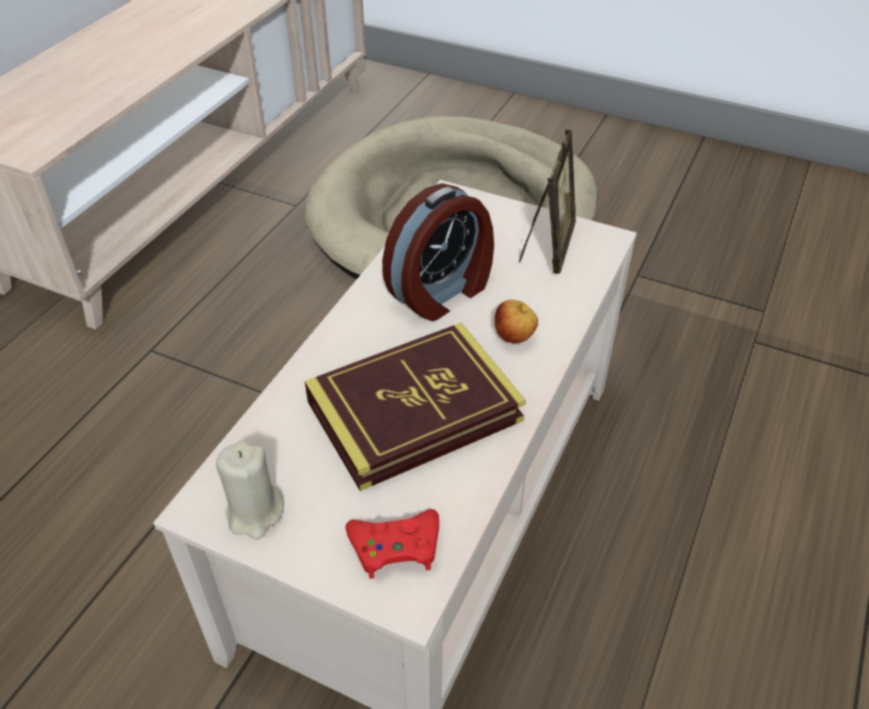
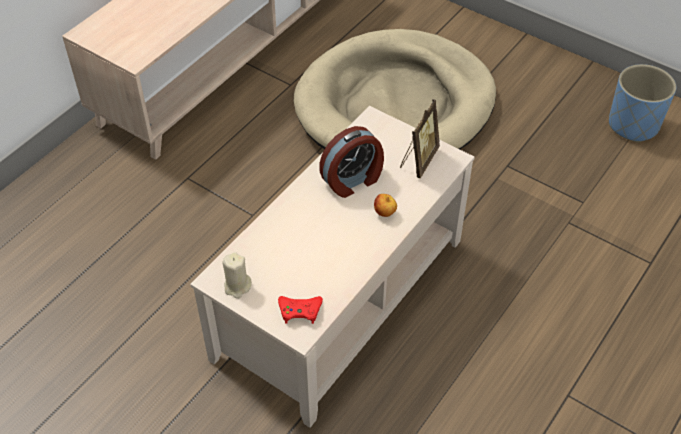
camera: 10 degrees right, 5 degrees up
book [304,323,526,491] -> none
none -> blue planter [609,64,676,142]

